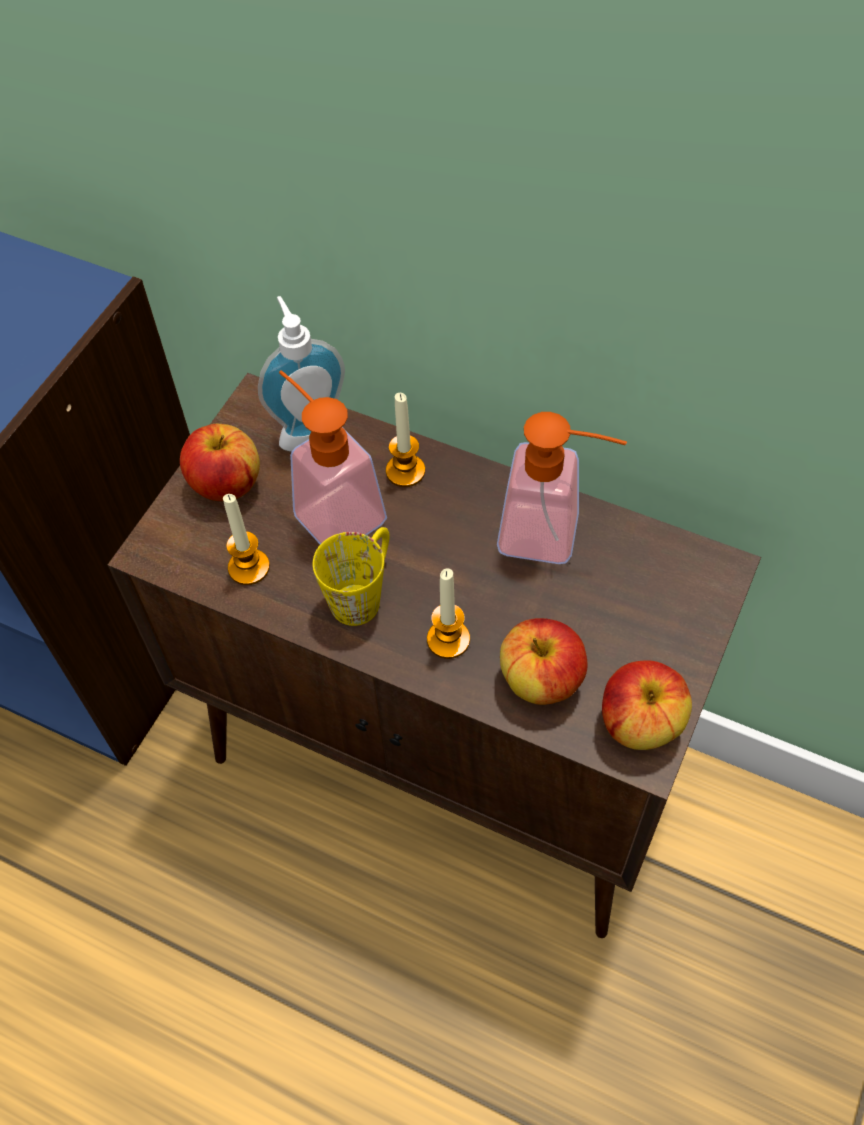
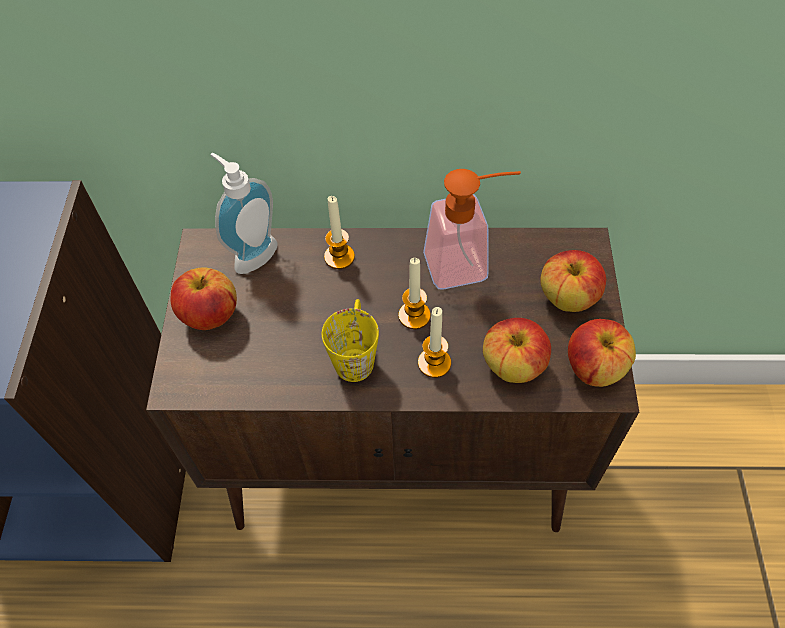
camera: 25 degrees left, 0 degrees up
candle [223,494,270,585] -> candle moved to [398,258,431,329]
soap dispenser [279,370,387,544] -> none
none -> apple [540,250,606,312]

